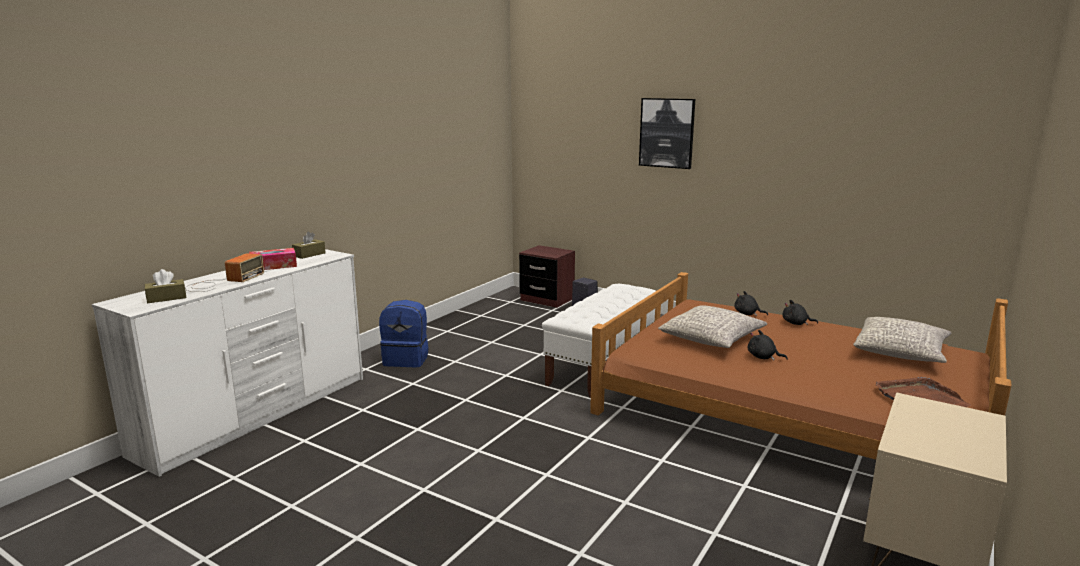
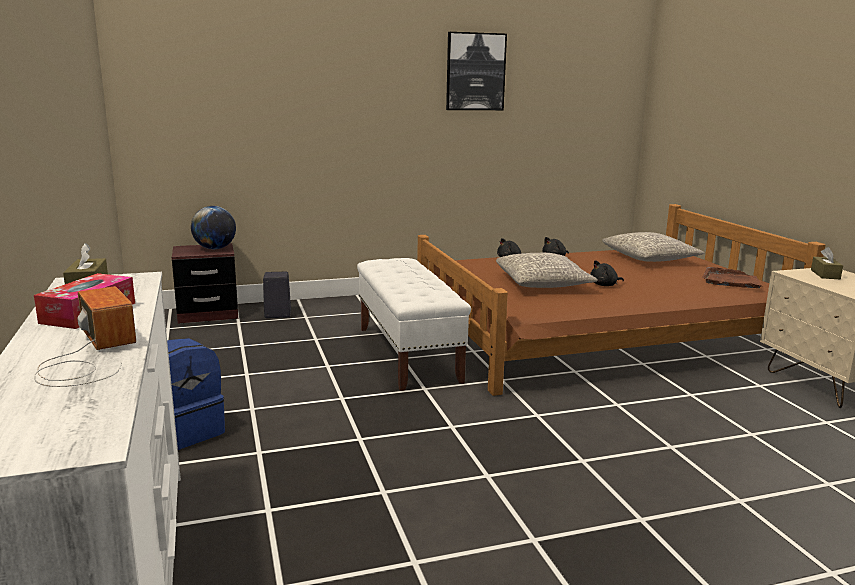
camera: 50 degrees left, 0 degrees up
brown tissue box [144,269,186,303] -> brown tissue box moved to [811,247,843,279]
picture [639,98,695,169] -> picture moved to [446,32,507,110]
none -> globe [191,206,236,249]

